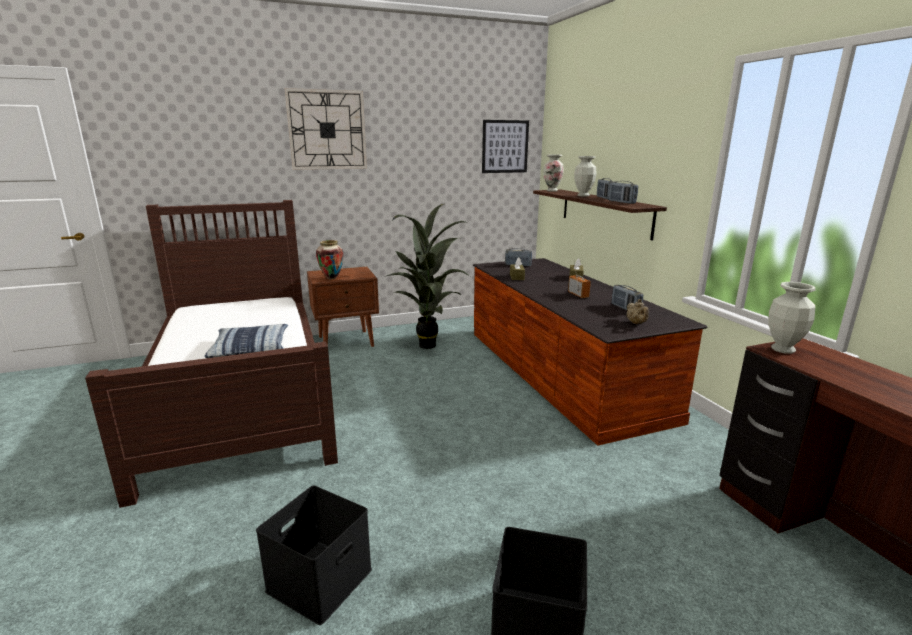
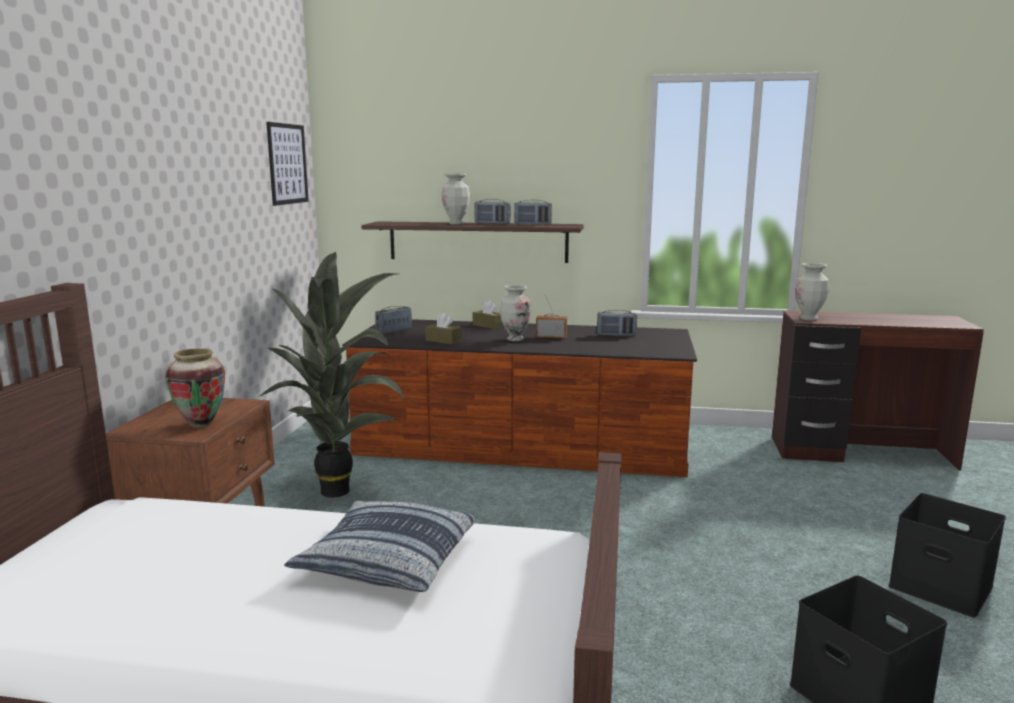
camera: 60 degrees left, 5 degrees down
wall clock [285,88,367,170] -> none
vase [543,154,564,192] -> vase moved to [500,285,531,341]
beige teapot [626,299,649,324] -> none

